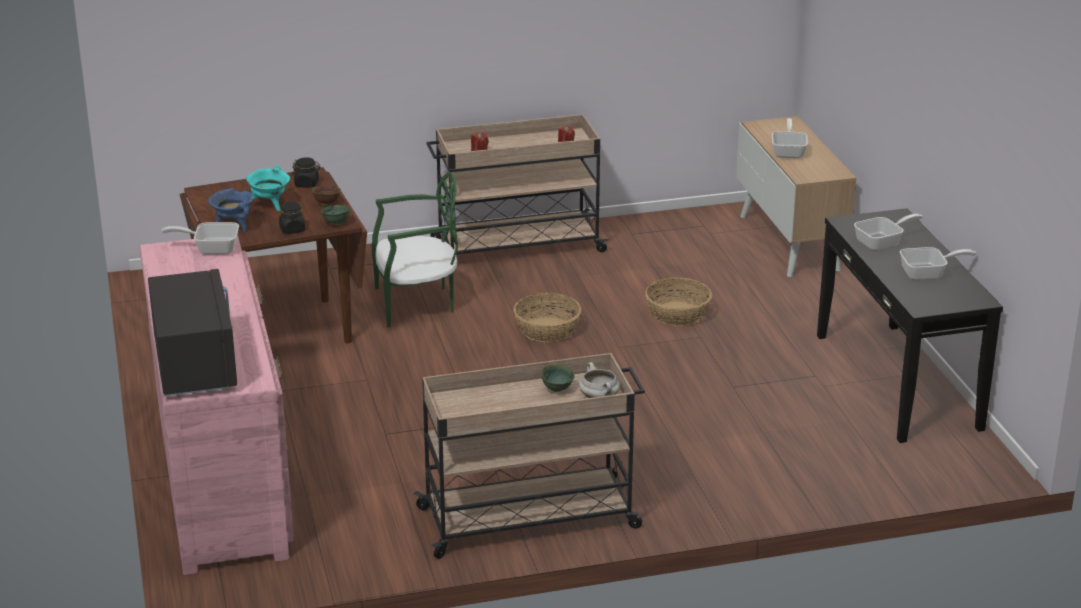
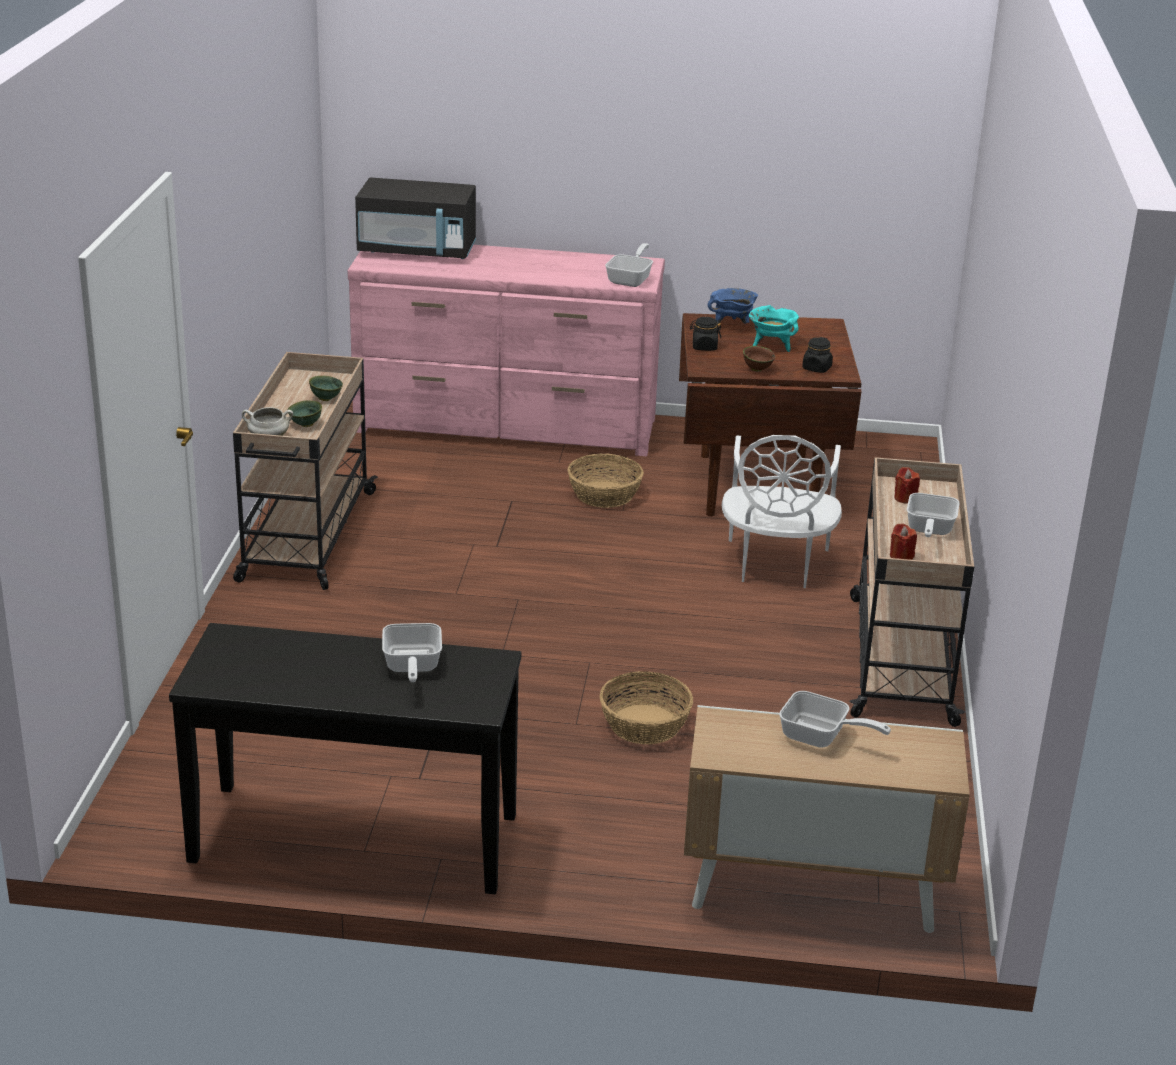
camera: 110 degrees right, 0 degrees up
green bowl [321,205,350,226] -> green bowl moved to [309,376,343,401]
green chair [372,172,458,327] -> white chair [722,435,842,588]
basket [513,293,581,343] -> basket moved to [568,453,644,508]
frying pan [900,247,976,280] -> frying pan moved to [907,493,960,537]

